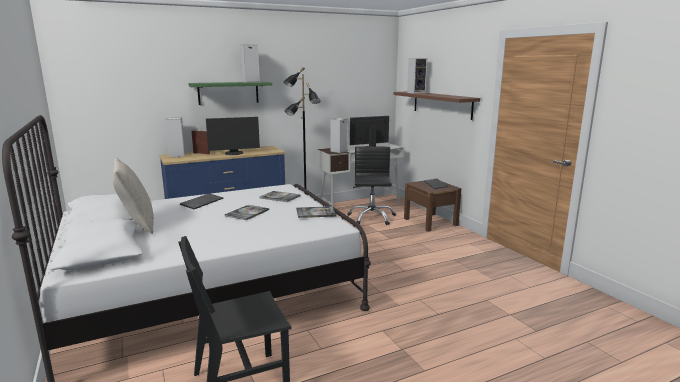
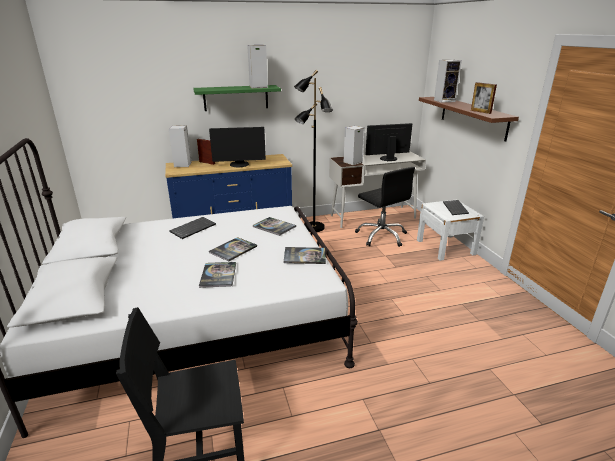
camera: 10 degrees right, 10 degrees up
beige pillow [113,158,154,234] -> none
black office chair [347,146,396,225] -> black office chair turned 135 degrees clockwise [355,167,415,247]
brown nightstand [404,181,461,232] -> white nightstand [417,199,484,261]
none -> book [199,262,236,288]
none -> picture frame [471,82,497,114]

